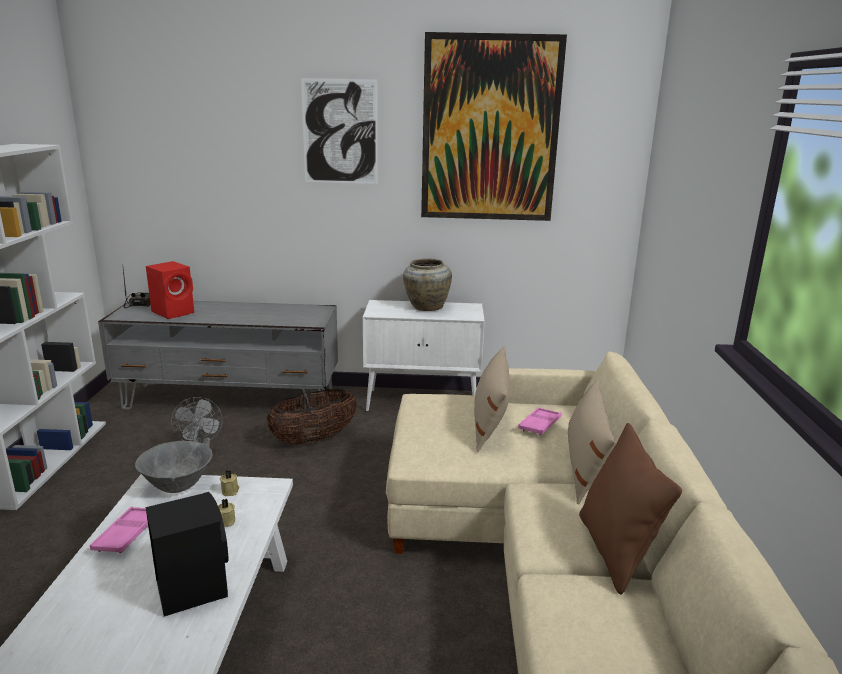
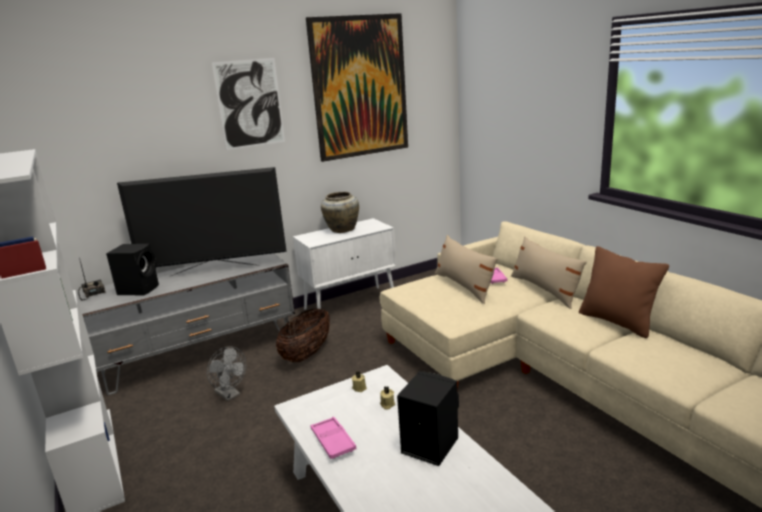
camera: 30 degrees left, 0 degrees up
grey bowl [135,441,212,493] -> none
red speaker [146,261,194,319] -> black speaker [106,244,159,296]
none -> television [117,167,287,277]

